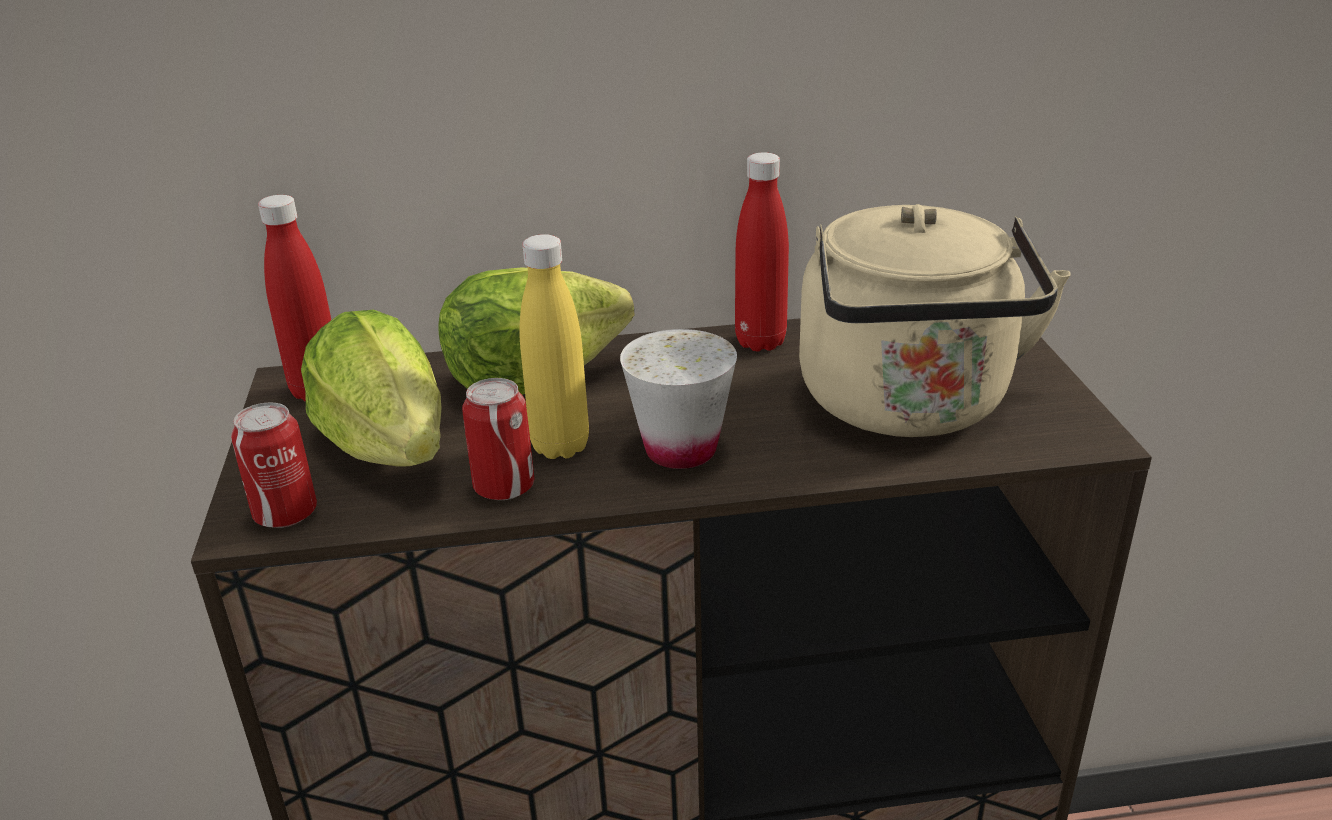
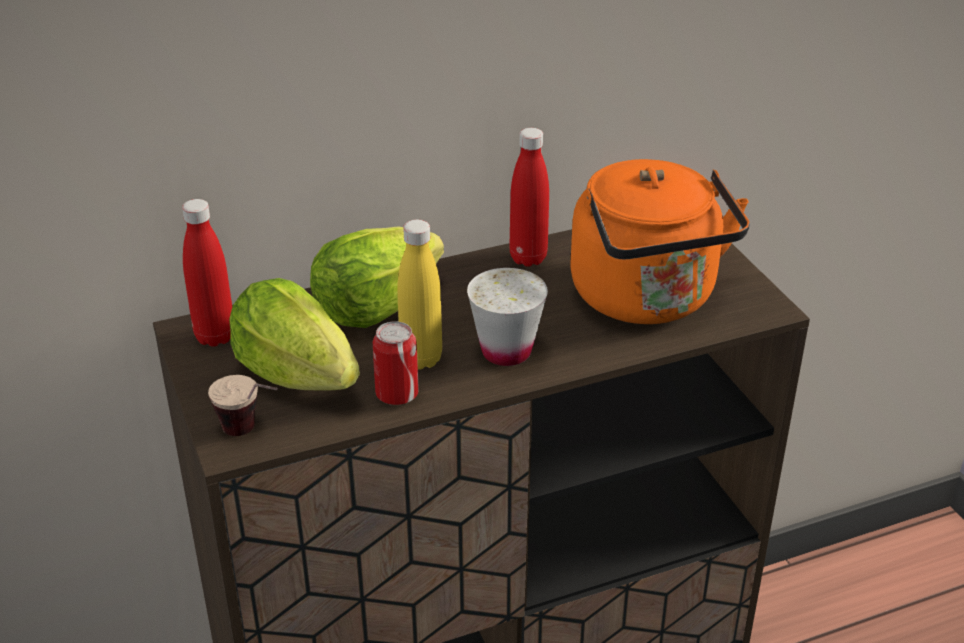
camera: 15 degrees left, 5 degrees up
can [231,402,317,528] -> cup [208,375,278,436]
beige kettle [799,204,1071,437] -> orange kettle [570,159,750,324]

